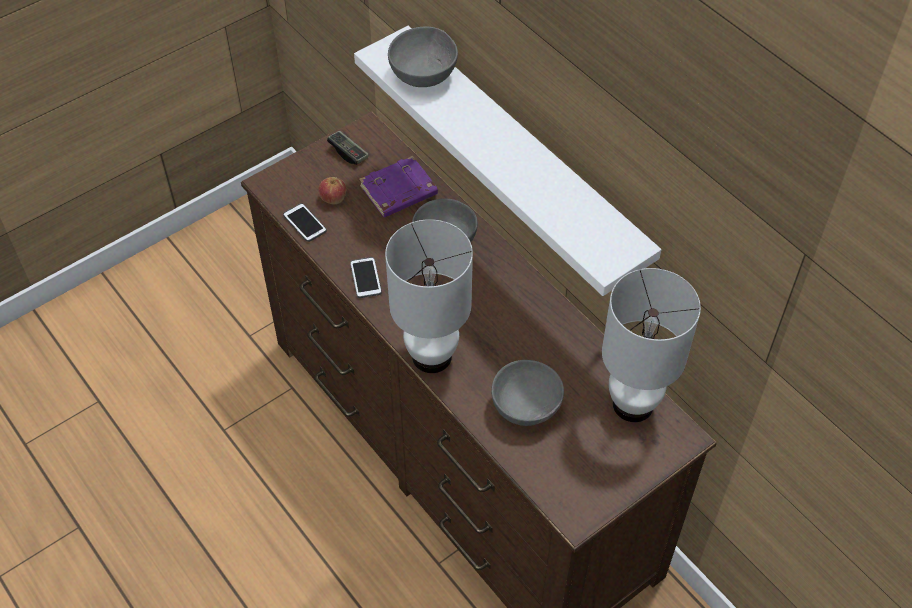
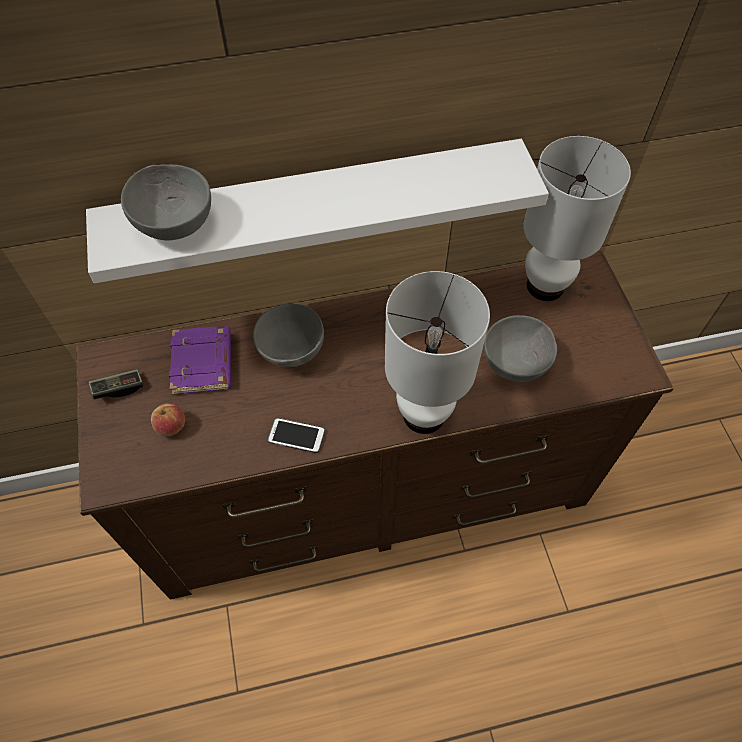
camera: 65 degrees left, 5 degrees up
phone [283,203,327,242] -> none

